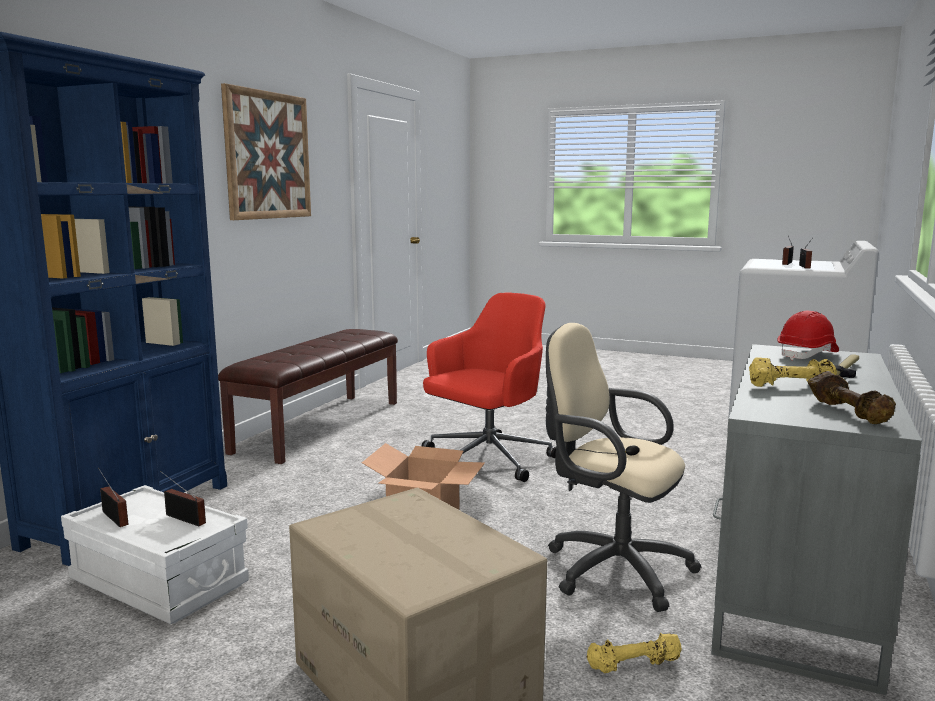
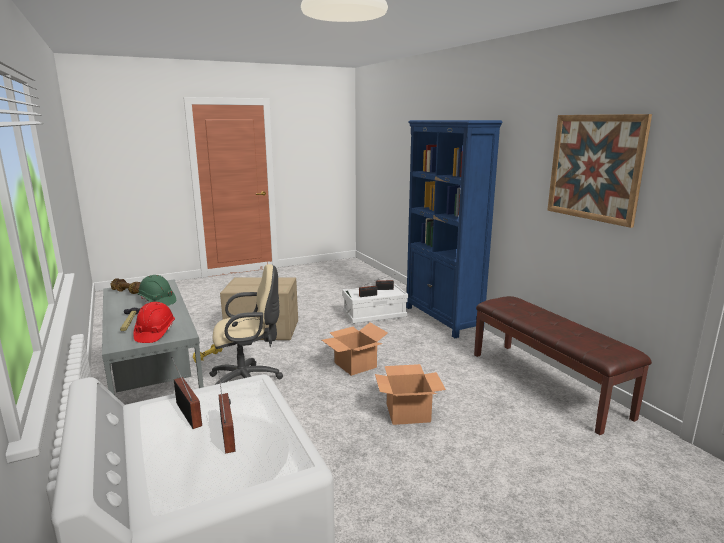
camera: 130 degrees right, 5 degrees up
red office chair [422,293,556,482] -> cardboard box [375,364,446,425]
yellow dumbbell [749,357,837,387] -> green hard hat [138,275,176,306]

